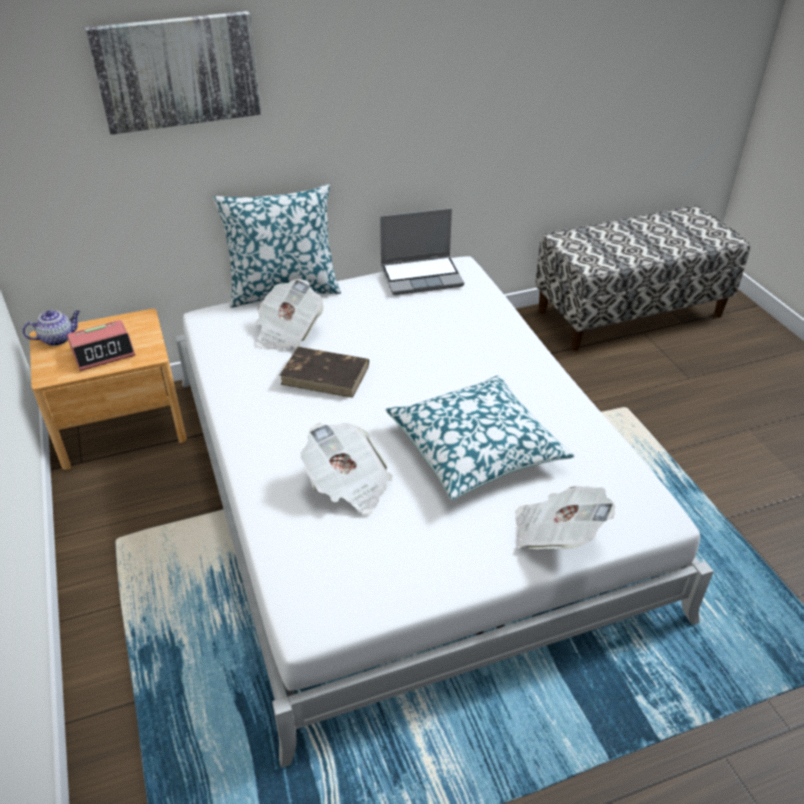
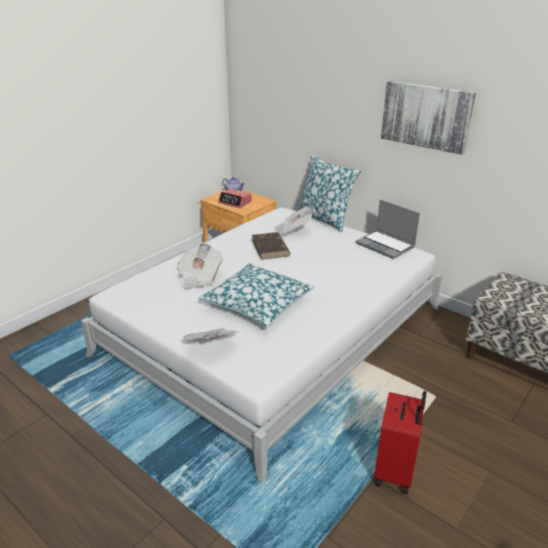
camera: 60 degrees right, 10 degrees down
picture [85,11,261,135] -> picture moved to [381,81,476,155]
none -> red suitcase [374,391,427,494]

